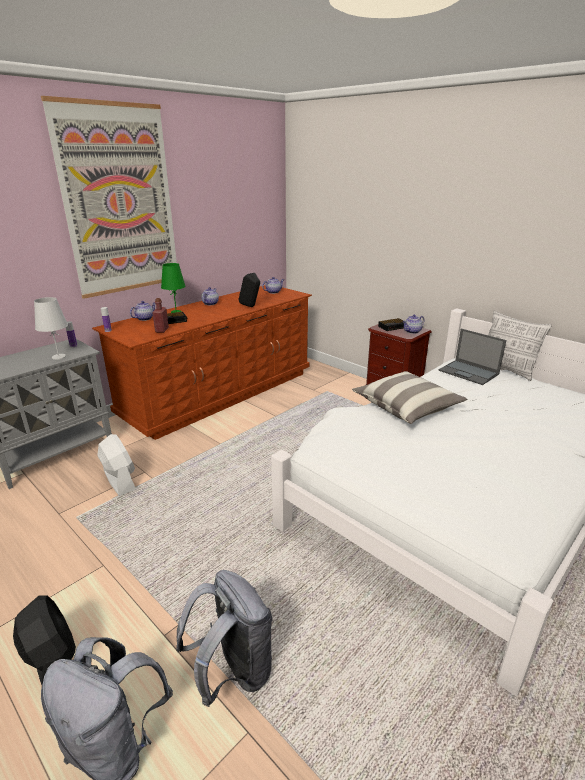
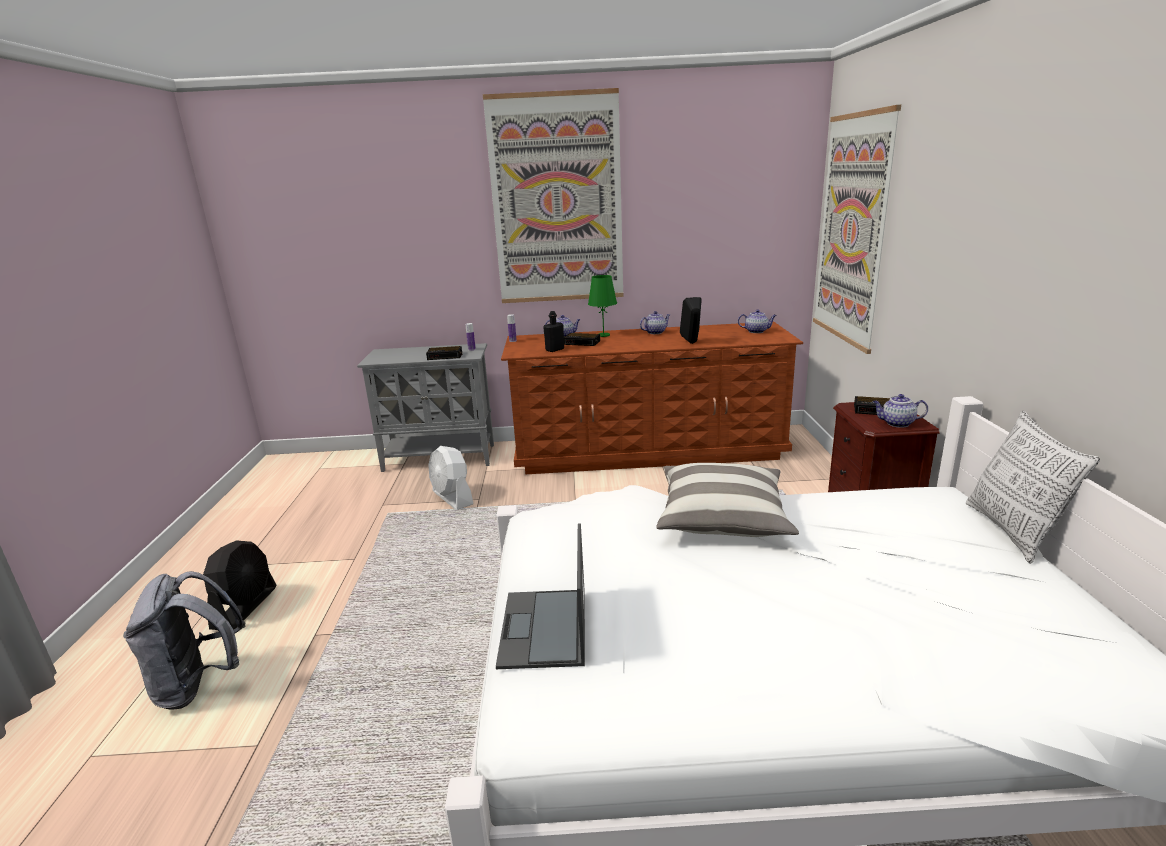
camera: 45 degrees right, 5 degrees down
white table lamp [34,297,68,360] -> alarm clock [426,346,462,360]
white fan [97,434,136,496] -> white fan turned 135 degrees clockwise [428,446,474,510]
red bottle [152,298,169,333] -> black bottle [543,311,564,352]
grey backpack [176,570,273,707] -> none
laptop [439,329,506,385] -> laptop moved to [496,523,585,669]
none -> picture [813,105,901,354]

